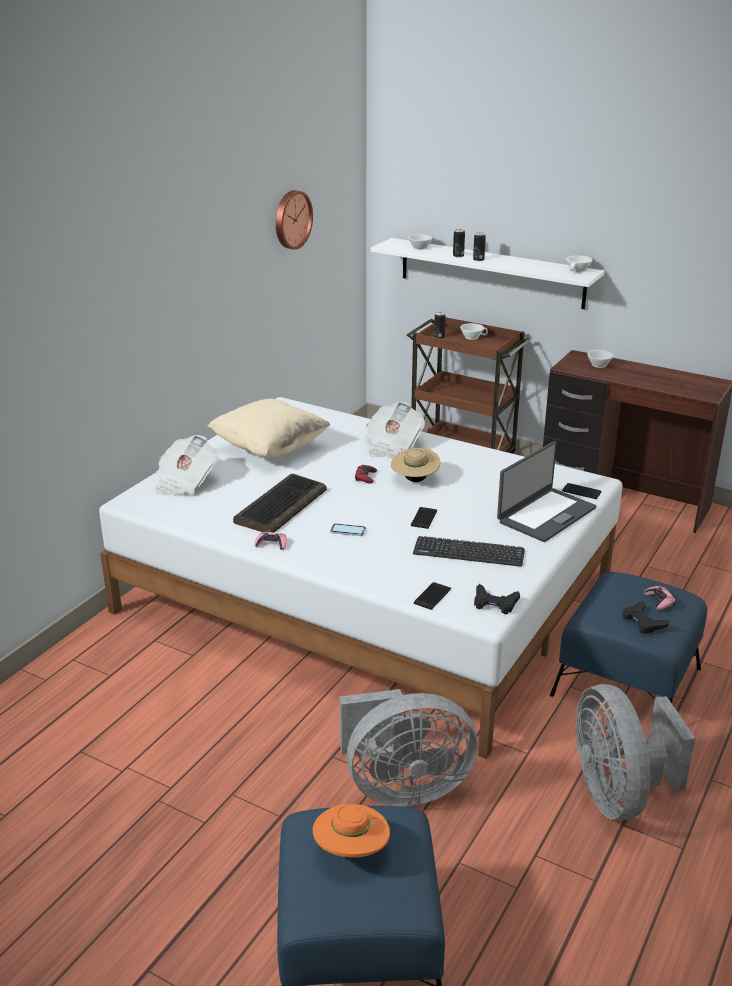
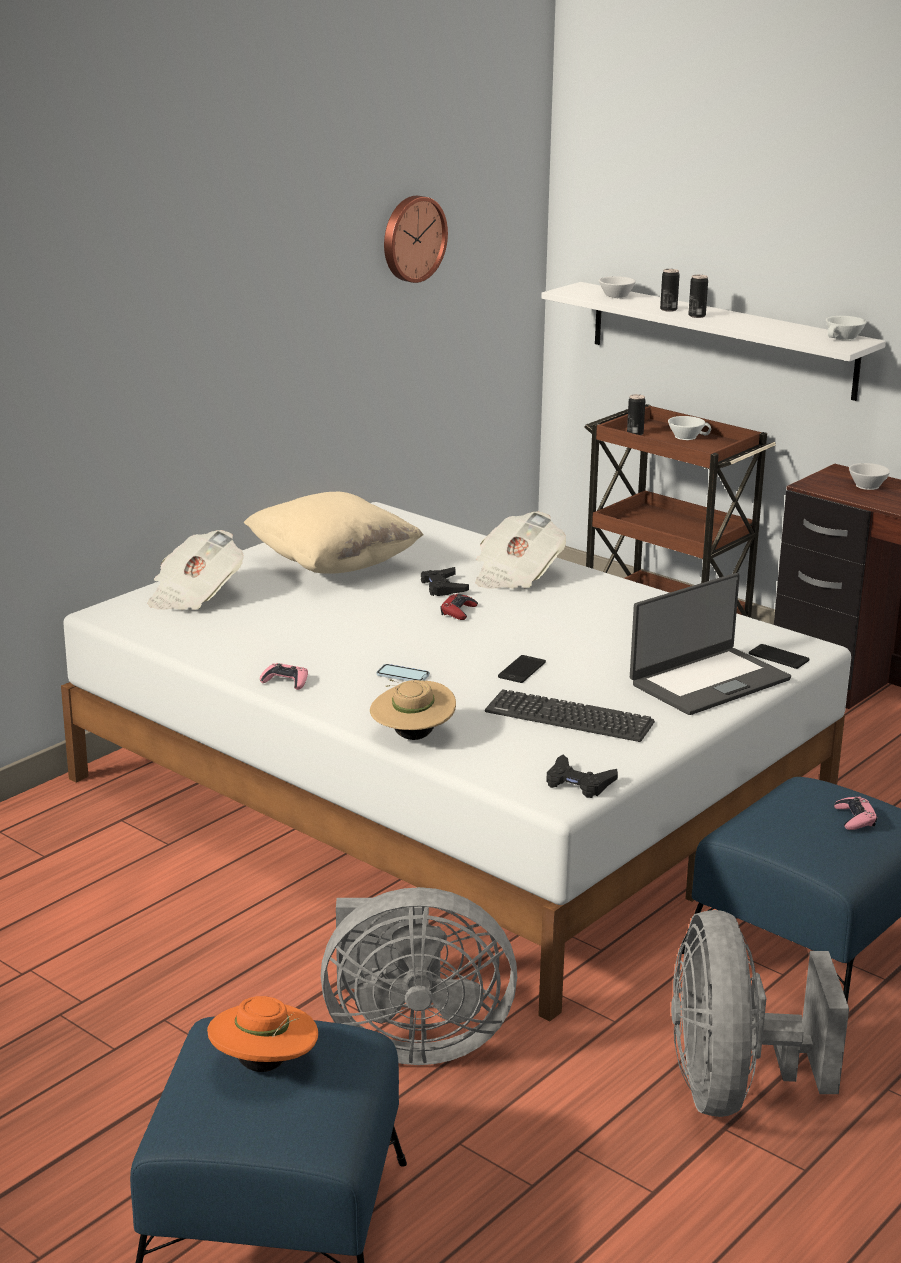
camera: 10 degrees right, 5 degrees down
keyboard [233,474,327,533] -> none
beige hat [391,447,440,482] -> beige hat moved to [370,679,456,740]
phone [414,582,451,610] -> none
black game controller [622,601,669,634] -> black game controller moved to [421,567,469,596]

